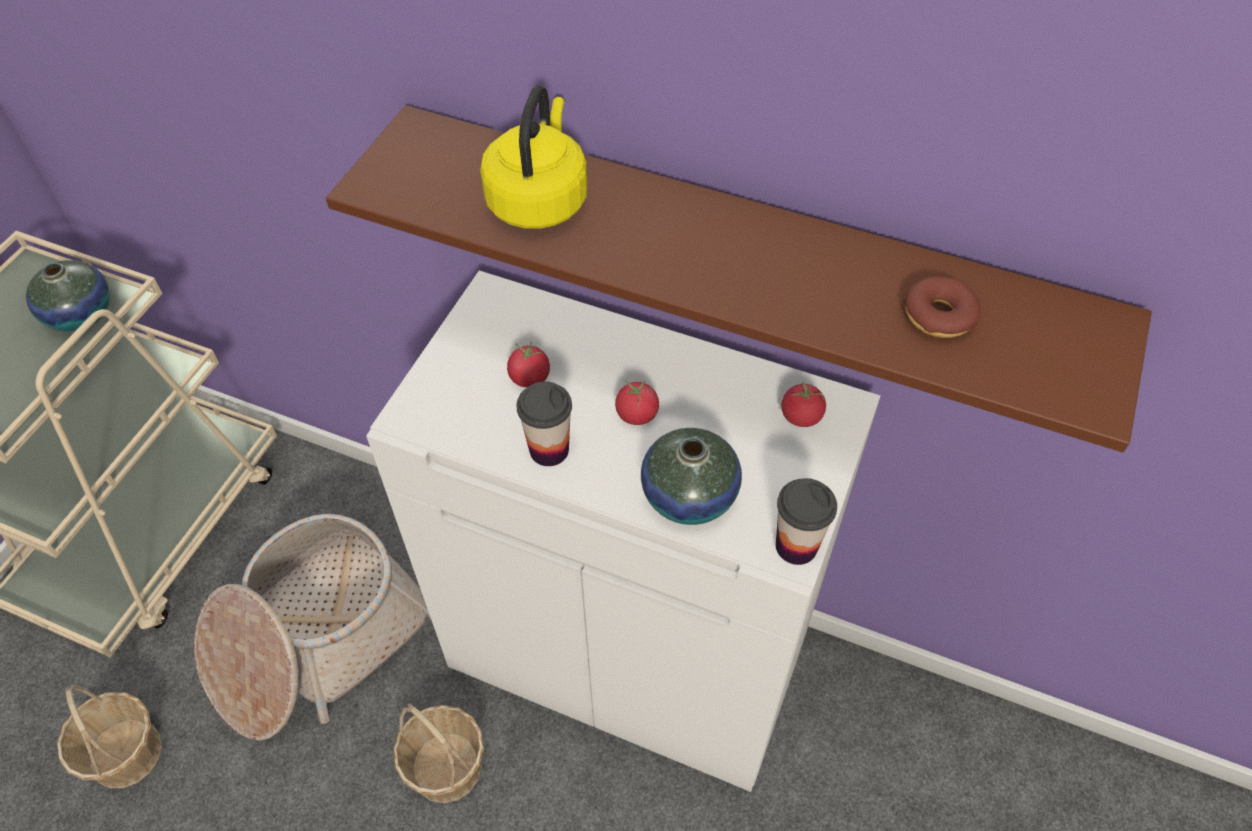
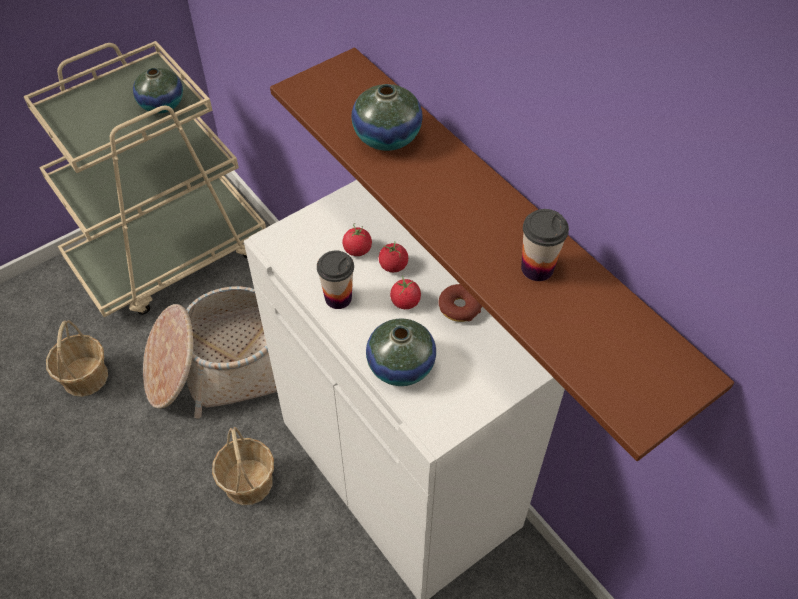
camera: 30 degrees right, 0 degrees up
yellow kettle [480,85,587,229] -> vase [352,84,422,151]
cup [776,478,837,565] -> cup moved to [521,209,569,281]
tomato [782,382,826,427] -> tomato moved to [379,242,408,272]
donut [903,276,981,338] -> donut moved to [438,284,482,322]

